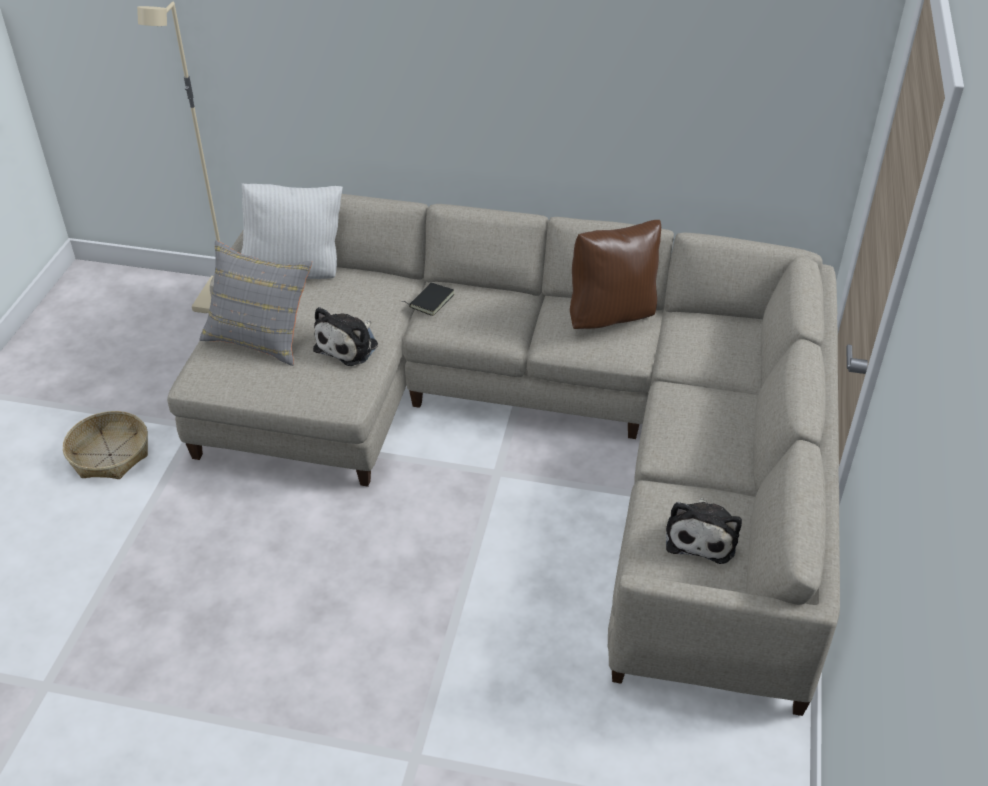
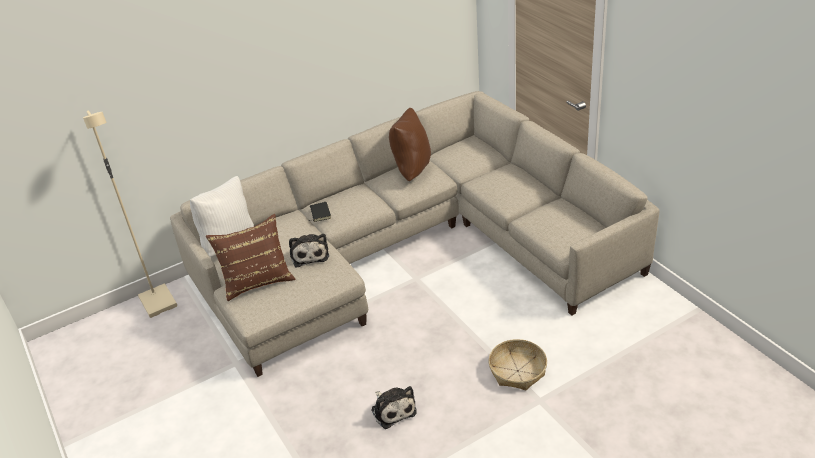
camera: 40 degrees left, 5 degrees down
basket [63,411,148,479] -> basket moved to [489,339,547,390]
grey pillow [199,240,312,366] -> brown pillow [206,214,296,301]
plush toy [666,498,742,564] -> plush toy moved to [371,386,417,429]

